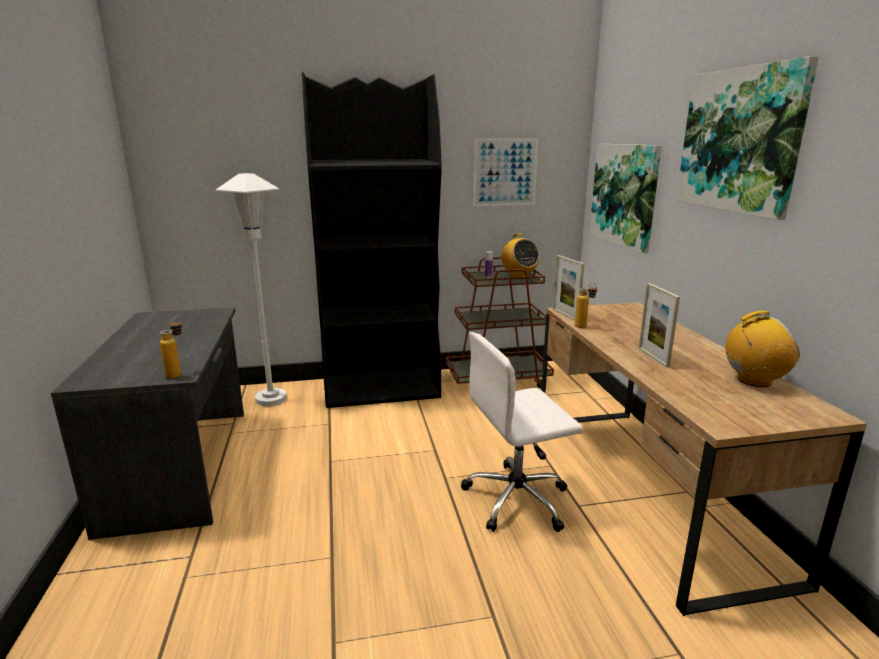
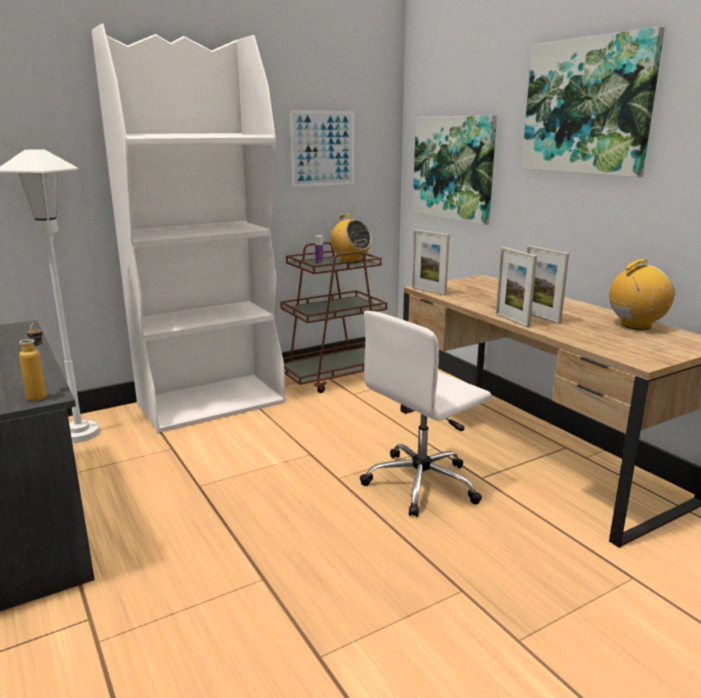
camera: 20 degrees left, 0 degrees up
black bookcase [302,72,442,408] -> white bookcase [92,23,285,433]
bottle [575,283,597,328] -> none
none -> picture frame [496,247,537,328]

